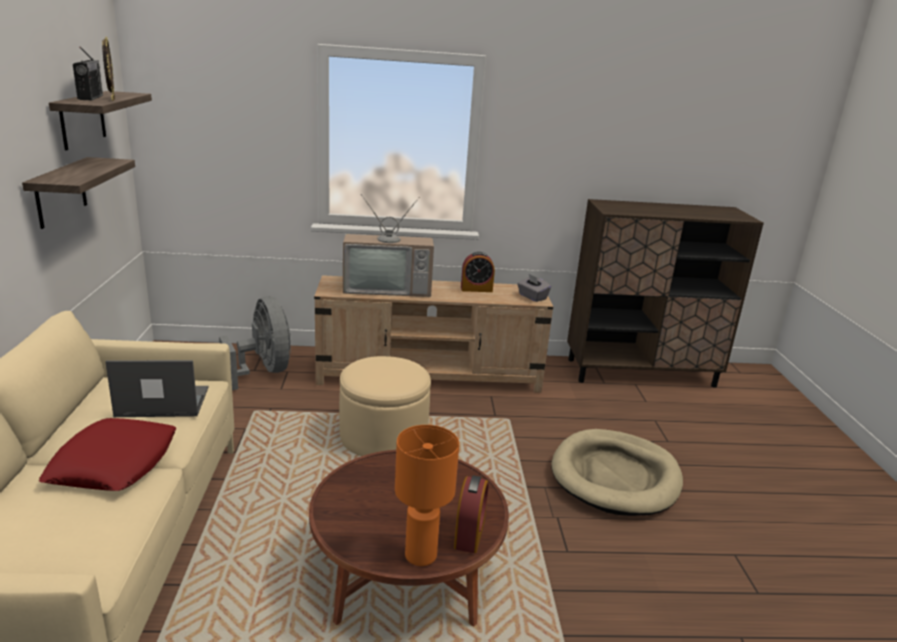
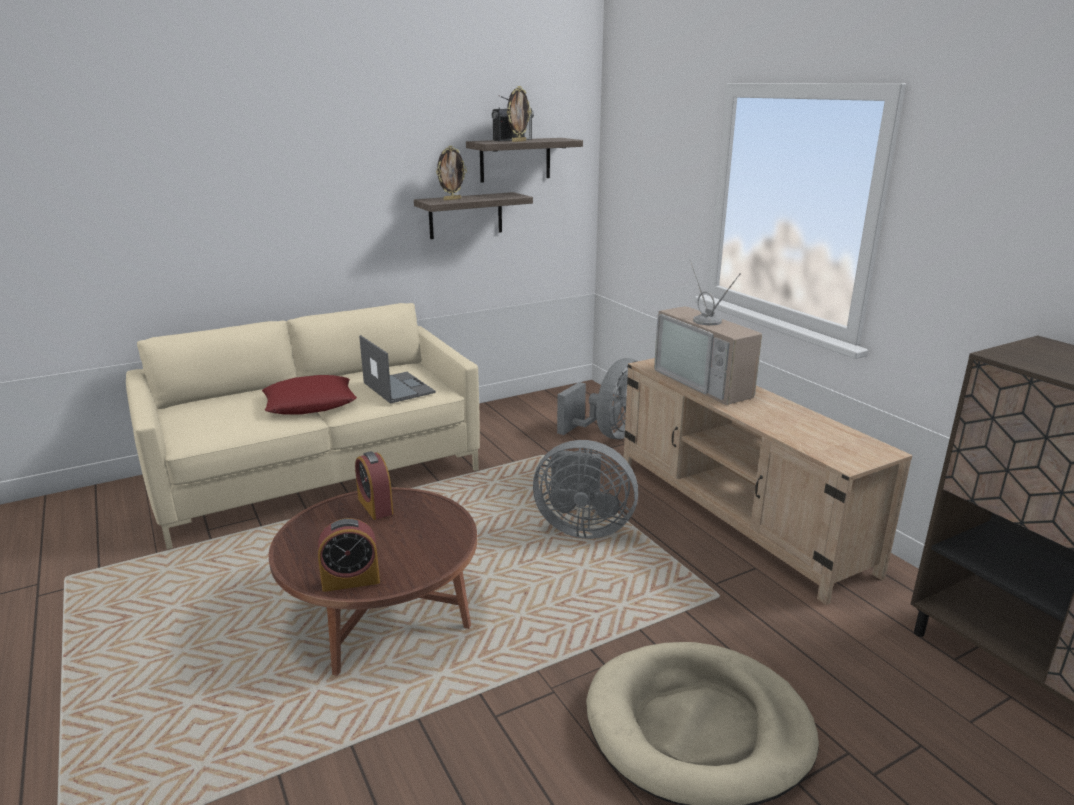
camera: 65 degrees right, 0 degrees up
beige ottoman [339,356,431,456] -> grey fan [533,440,638,539]
orange table lamp [395,425,459,566] -> none
alarm clock [461,252,495,292] -> alarm clock moved to [355,451,393,520]
grey tissue box [517,274,551,302] -> none
none -> picture frame [436,146,467,200]

